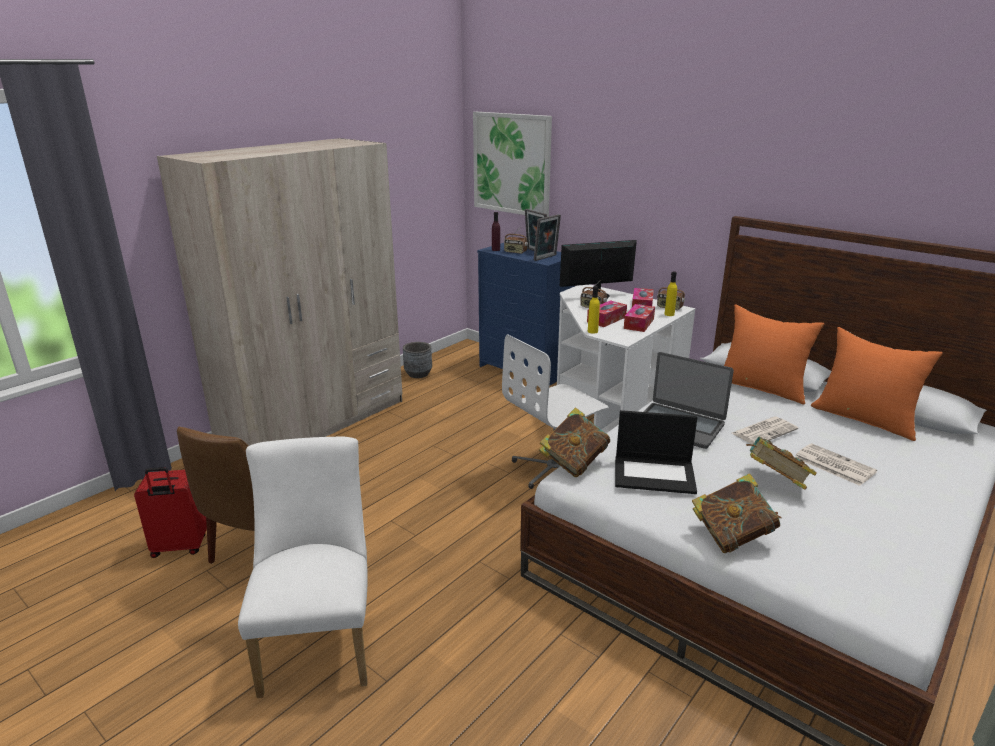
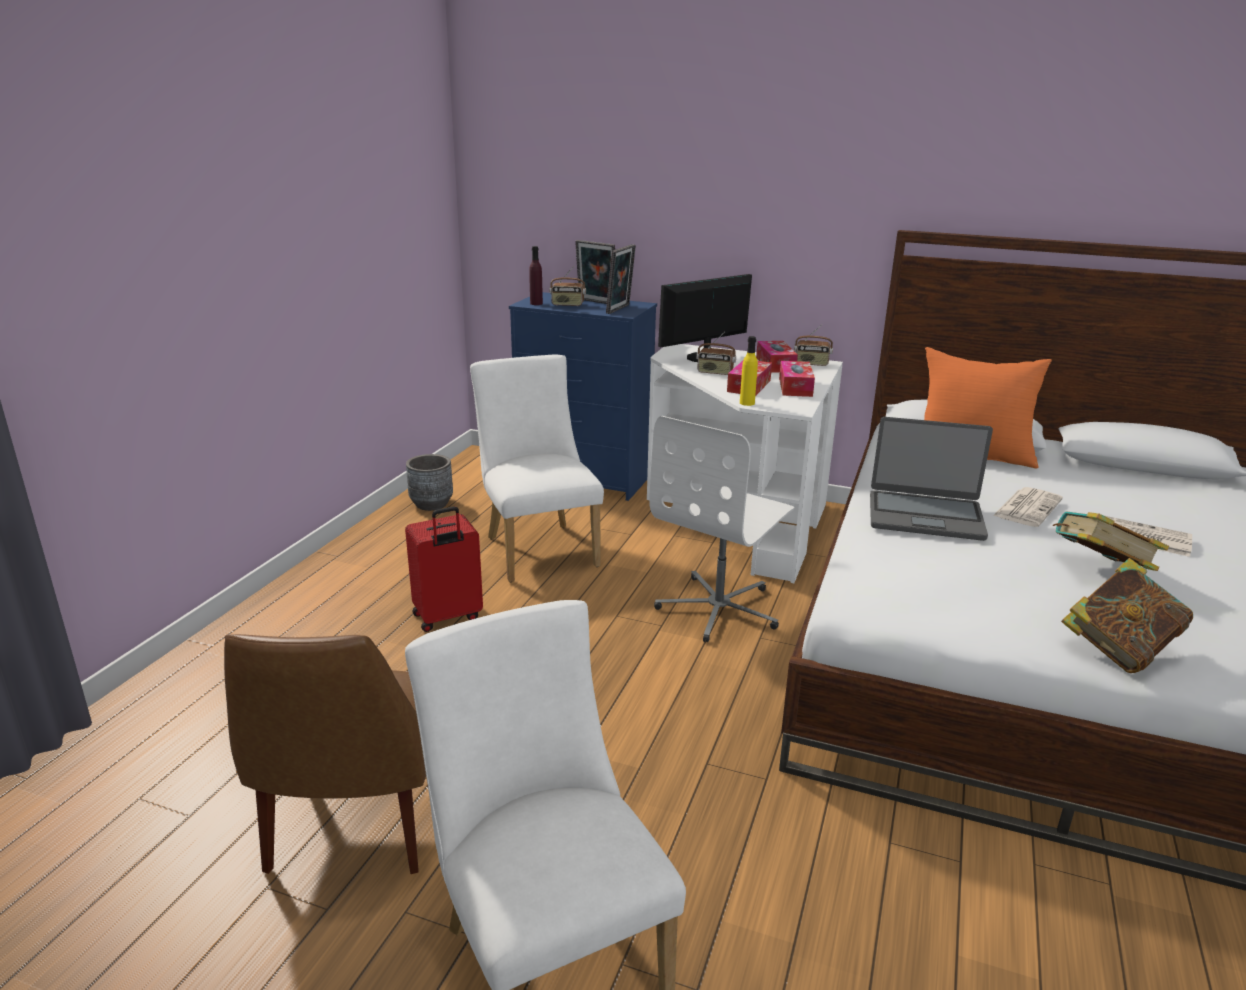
camera: 20 degrees left, 0 degrees up
red suitcase [134,467,207,558] -> red suitcase moved to [405,506,483,632]
beige wardrobe [157,138,402,446] -> none
picture [473,112,552,217] -> none
book [539,407,610,477] -> none
laptop [615,410,697,494] -> none
yellow bottle [665,271,677,316] -> none
orange pillow [811,327,943,441] -> none
none -> white chair [470,355,604,582]

